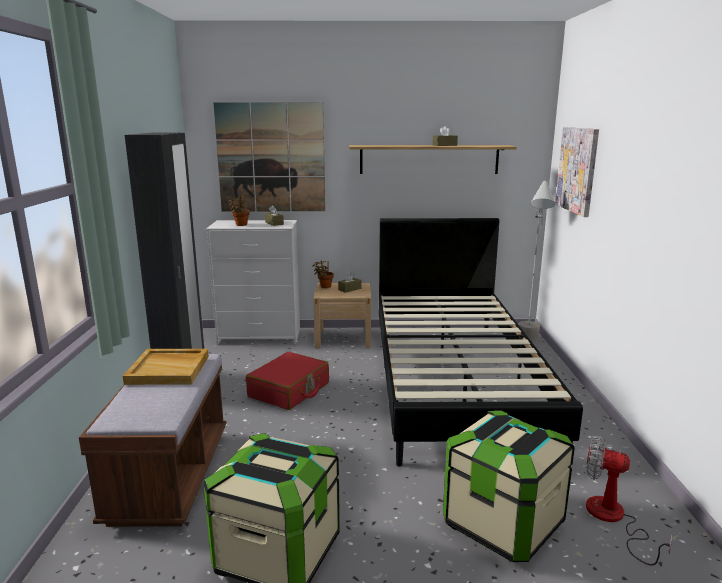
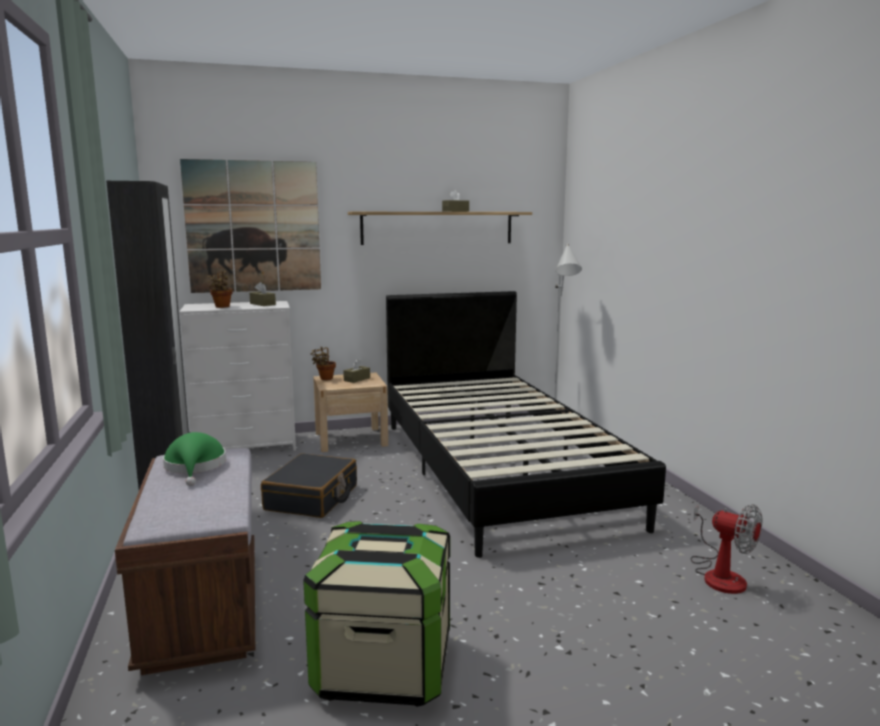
camera: 15 degrees left, 5 degrees down
beige tray [123,349,209,385] -> green hat [163,432,226,486]
red suitcase [246,352,329,410] -> black suitcase [261,453,357,518]
storage box [443,411,575,562] -> none
picture [555,127,599,217] -> none
fan [586,435,672,566] -> fan turned 150 degrees counterclockwise [691,504,762,594]

